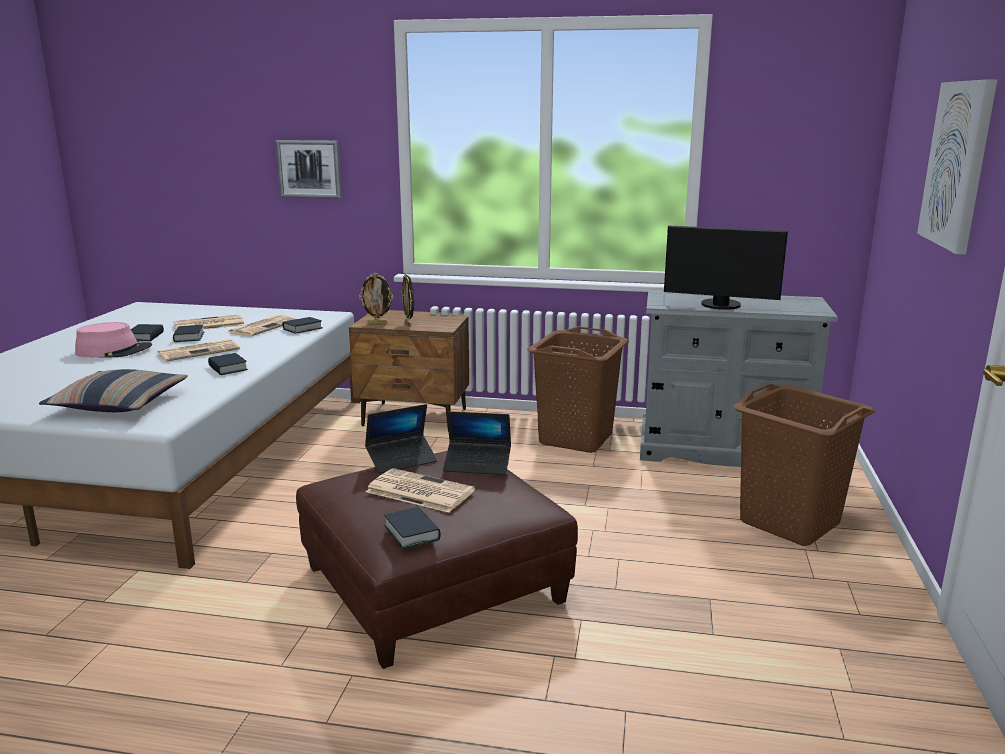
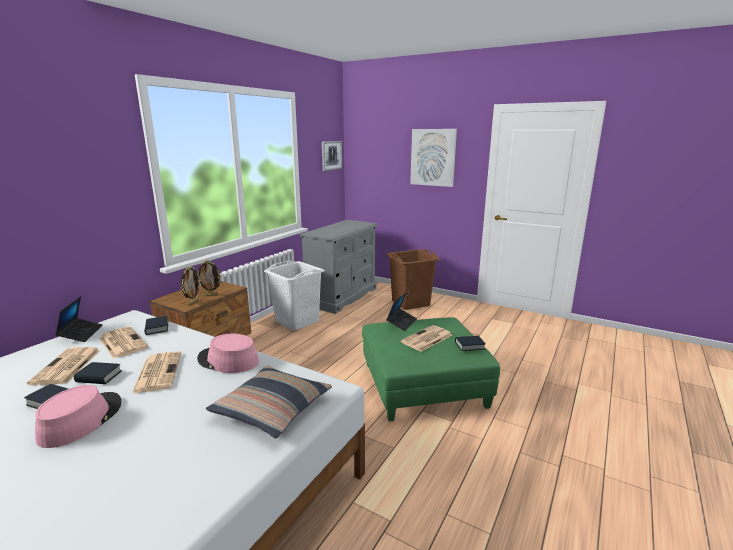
camera: 70 degrees left, 0 degrees up
book [208,353,248,375] -> pink hat [197,334,259,373]
picture [275,140,342,199] -> picture moved to [322,141,342,171]
brown ottoman [296,451,578,669] -> green ottoman [362,317,500,421]
laptop [365,404,438,474] -> laptop moved to [55,296,103,342]
brown laundry basket [527,327,629,453] -> white laundry basket [264,260,325,331]
monitor [664,225,788,310] -> none

